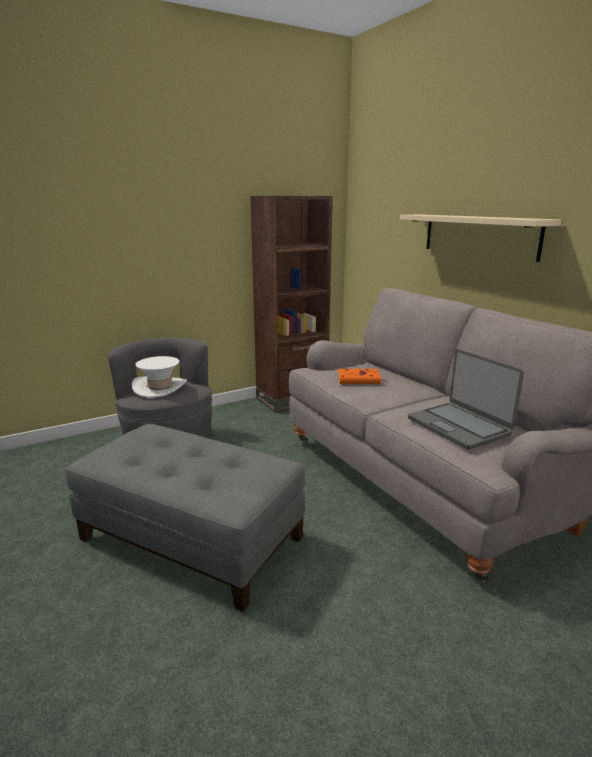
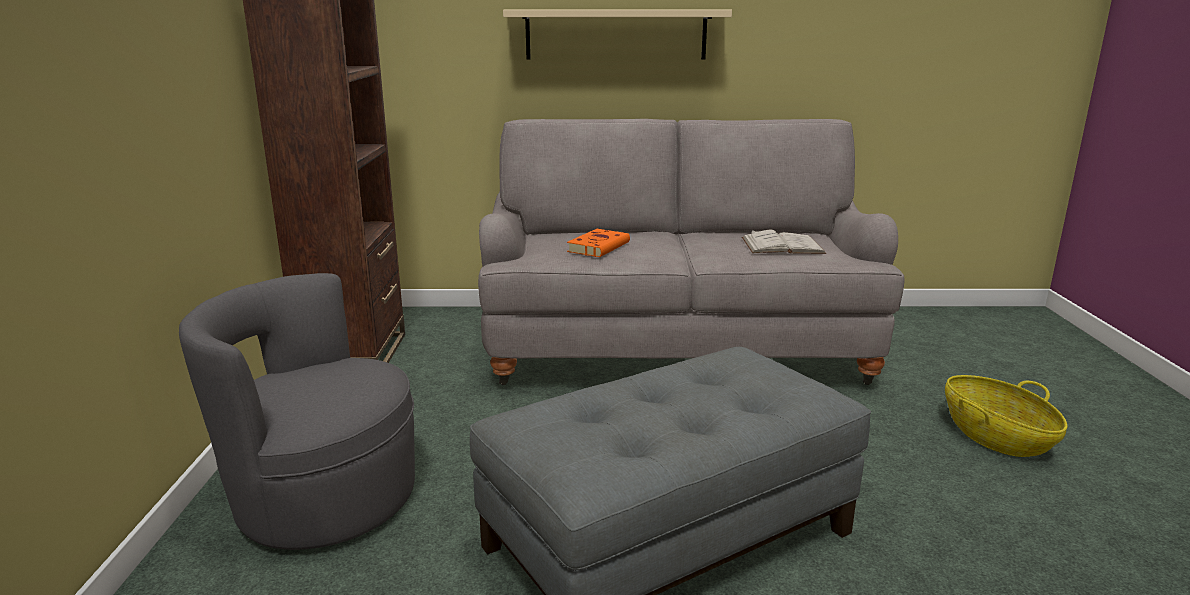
camera: 60 degrees left, 0 degrees up
white hat [132,356,187,398] -> none
laptop [408,349,524,450] -> white book [742,230,826,254]
none -> basket [945,375,1068,457]

